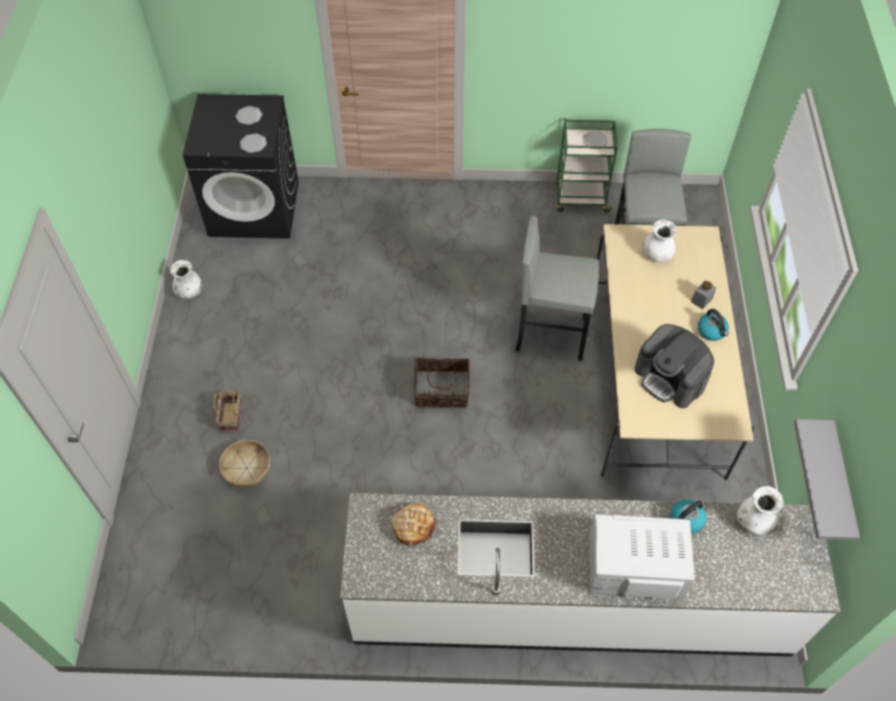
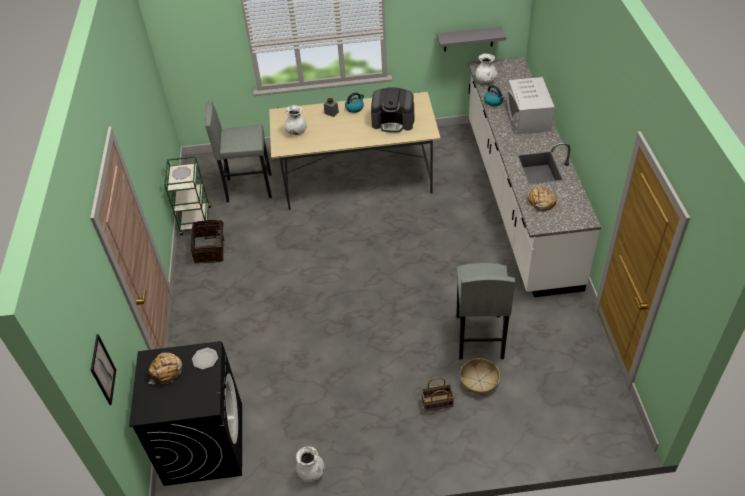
camera: 95 degrees left, 10 degrees down
plate [235,106,263,125] -> bread [149,352,182,385]
basket [414,358,470,408] -> basket moved to [191,219,224,264]
grey stool [515,216,599,361] -> grey stool moved to [456,263,516,360]
coffee machine [634,324,714,408] -> coffee machine turned 60 degrees clockwise [371,87,414,133]
none -> picture [91,334,116,405]

